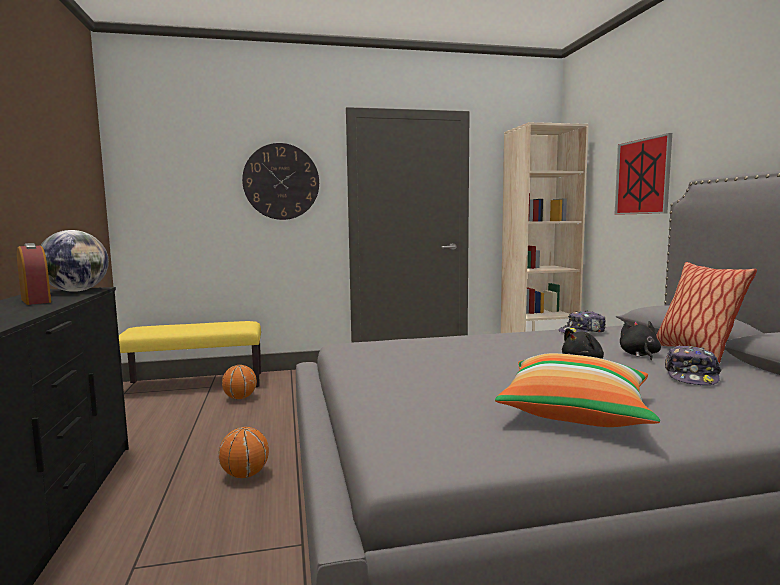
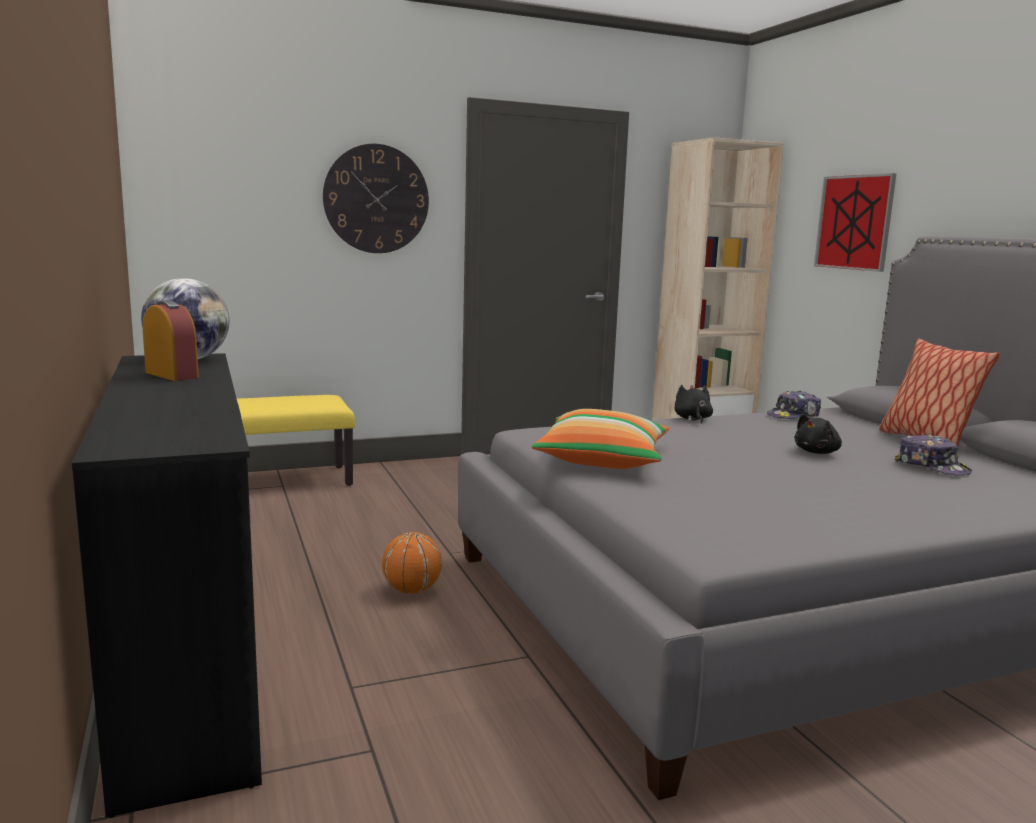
camera: 10 degrees left, 5 degrees up
basketball [222,365,257,399] -> none
pillow [495,353,660,427] -> pillow moved to [532,409,669,469]
black plush toy [620,321,661,360] -> black plush toy moved to [675,385,713,424]
cap [665,345,722,385] -> cap turned 45 degrees counterclockwise [895,434,972,476]

